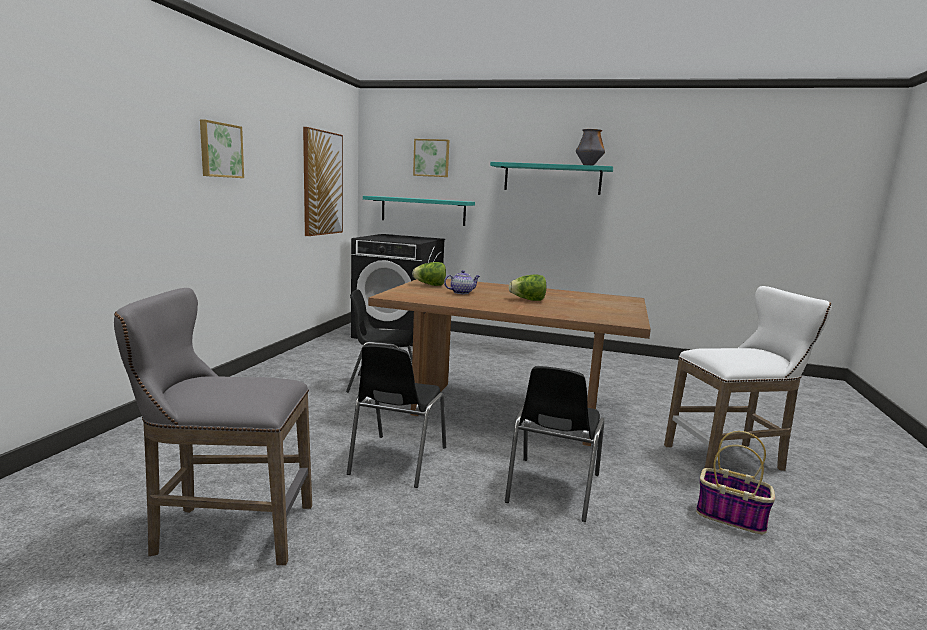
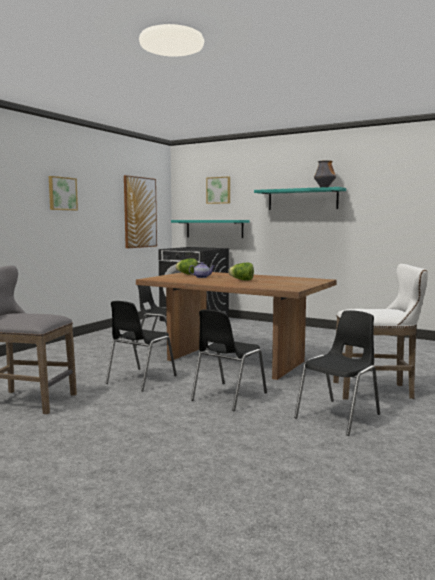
camera: 15 degrees right, 5 degrees down
basket [696,431,775,534] -> black chair [294,310,380,436]

